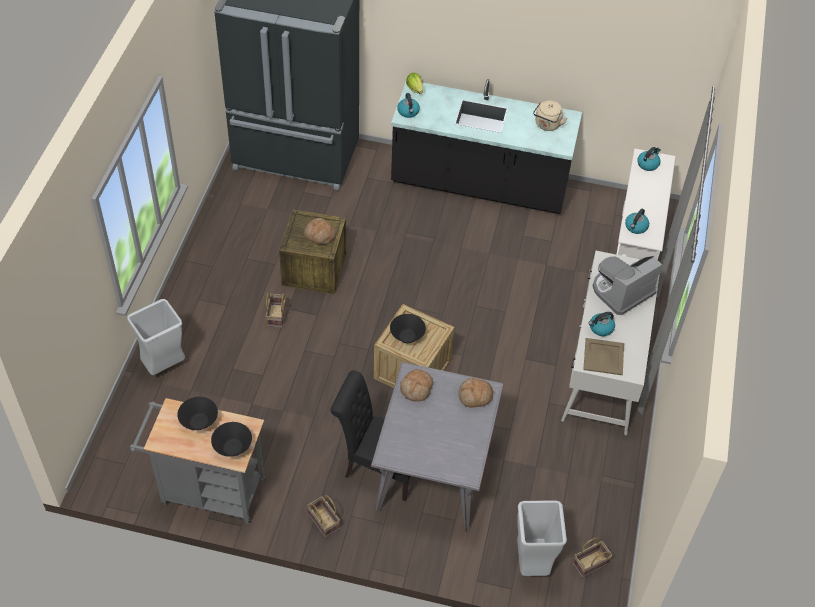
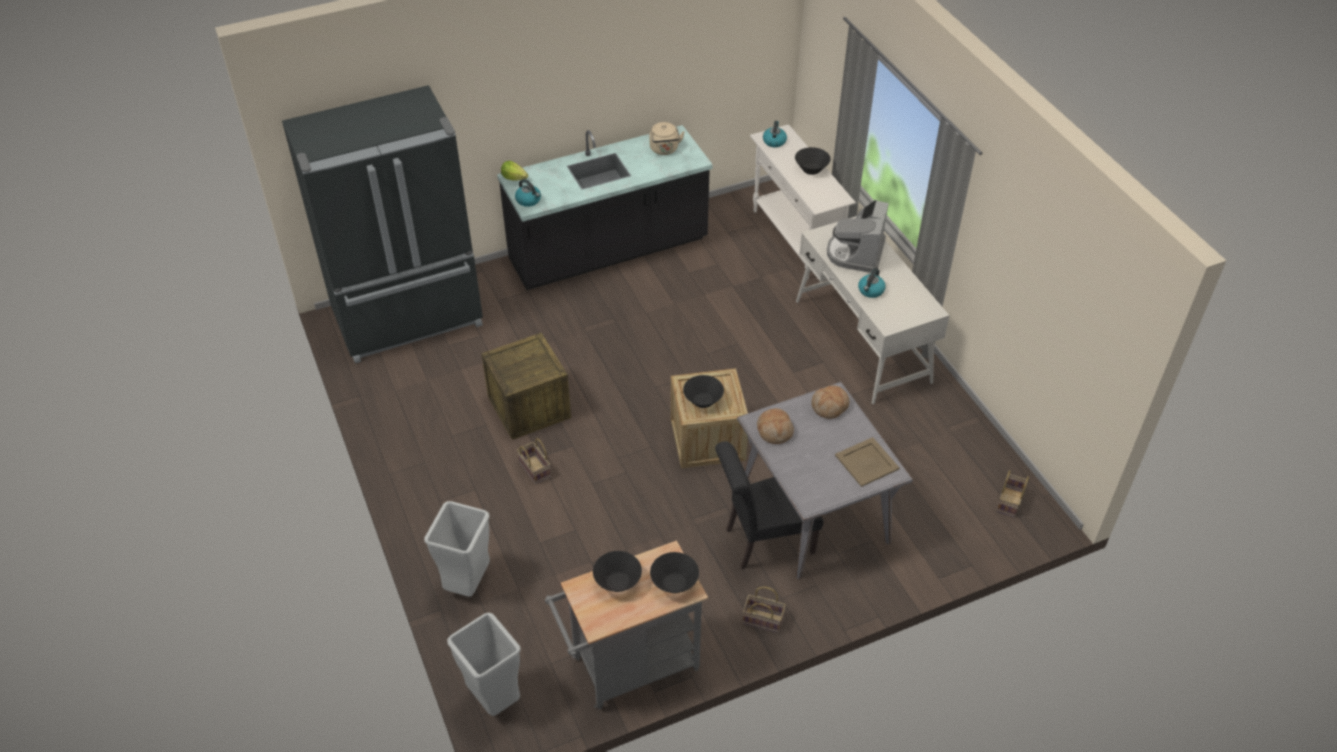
camera: 35 degrees left, 5 degrees down
bread [304,218,335,244] -> none
grey trash can [517,501,567,576] -> grey trash can moved to [447,613,521,716]
beige tray [583,338,624,375] -> beige tray moved to [835,437,900,487]
kettle [625,209,649,234] -> none
none -> black bowl [795,147,831,175]

